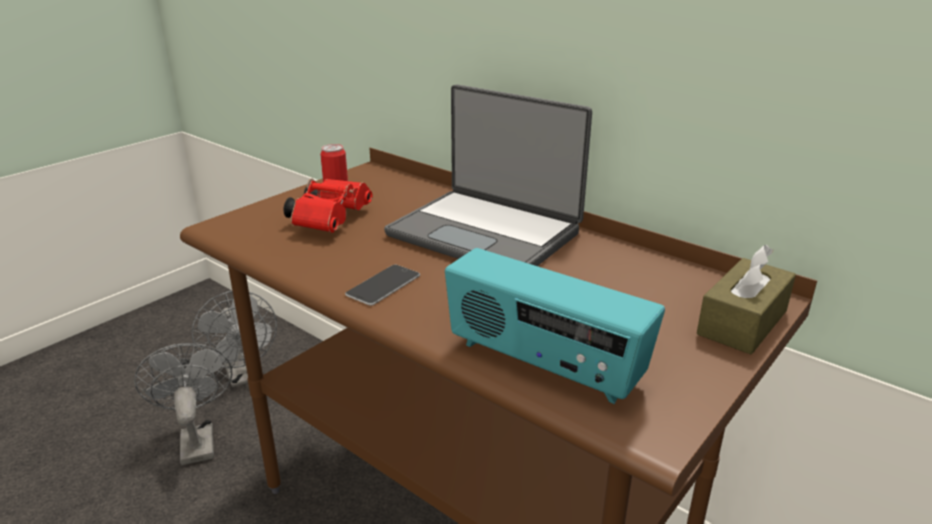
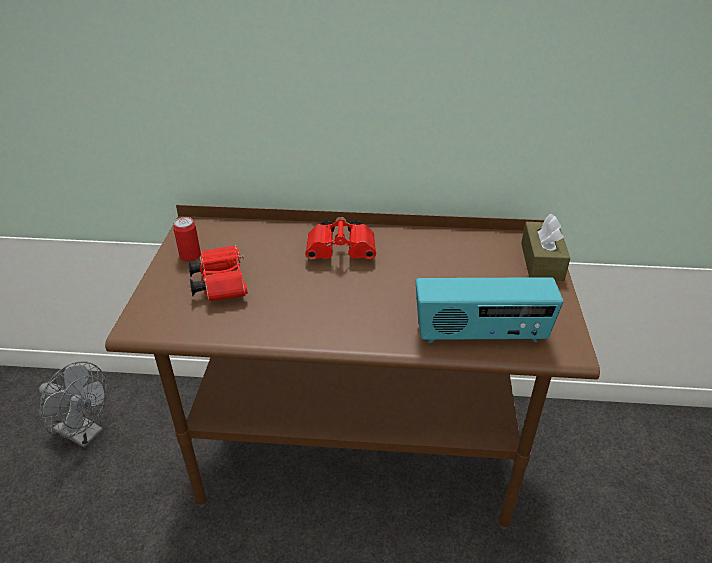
camera: 35 degrees left, 10 degrees up
grey fan [134,343,232,465] -> none
phone [345,264,420,306] -> none
laptop [384,84,592,266] -> red binoculars [305,217,376,260]

